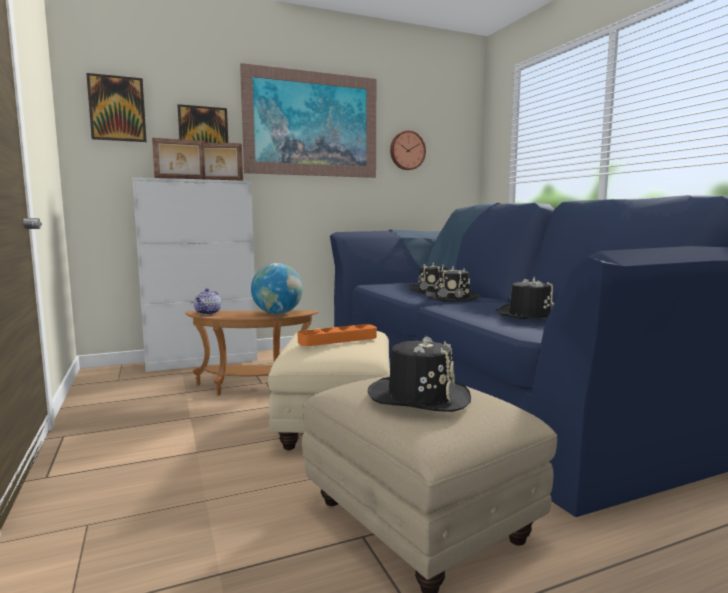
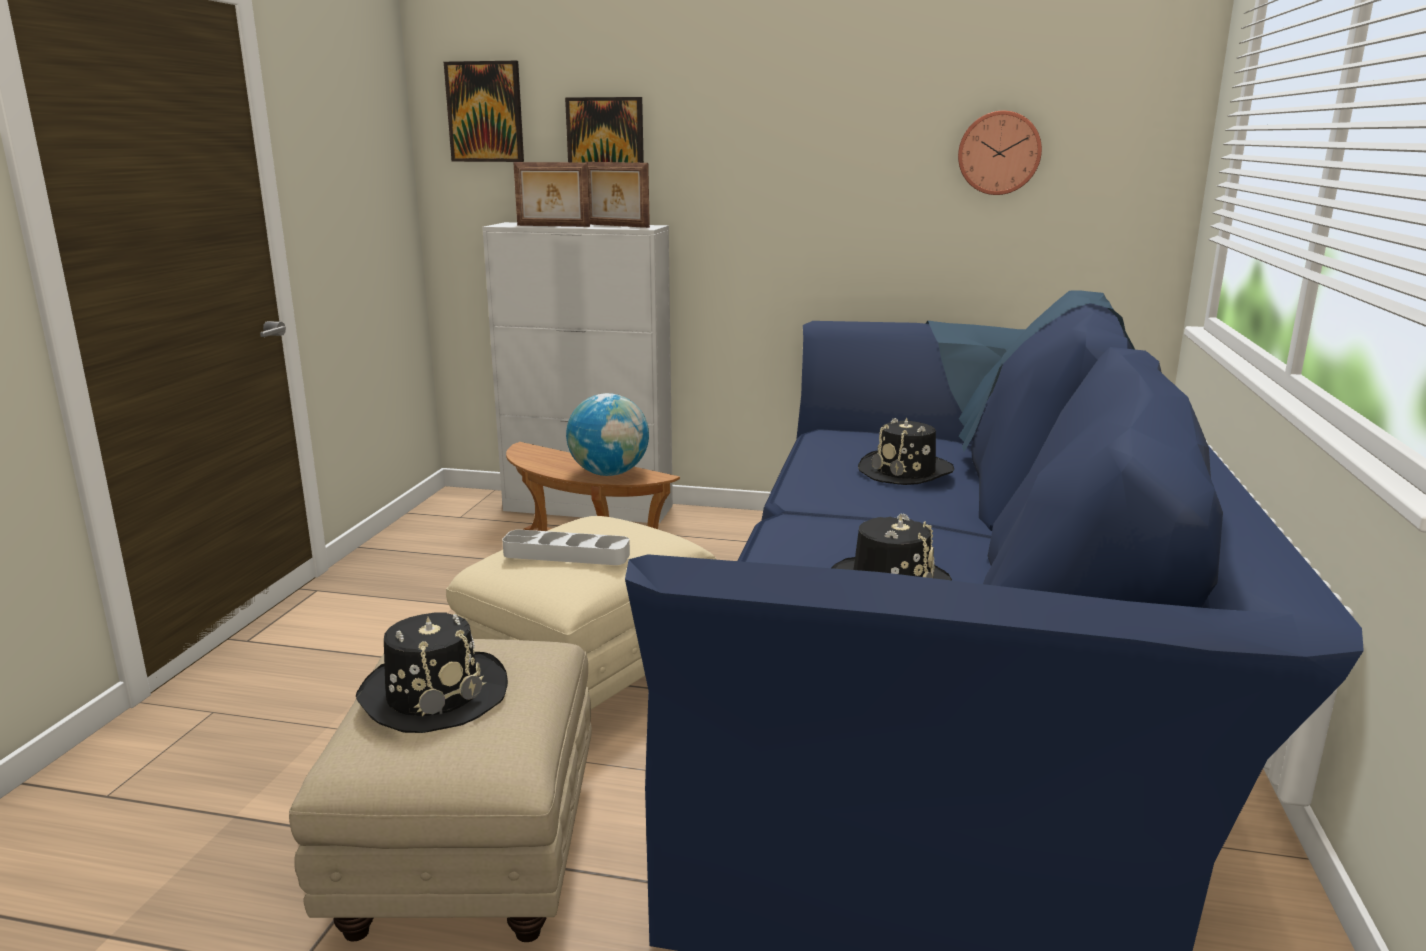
camera: 35 degrees right, 10 degrees up
teapot [194,288,221,315] -> none
picture [240,63,376,178] -> none
orange tray [298,324,377,346] -> grey tray [502,530,630,565]
black hat [425,266,480,302] -> none

